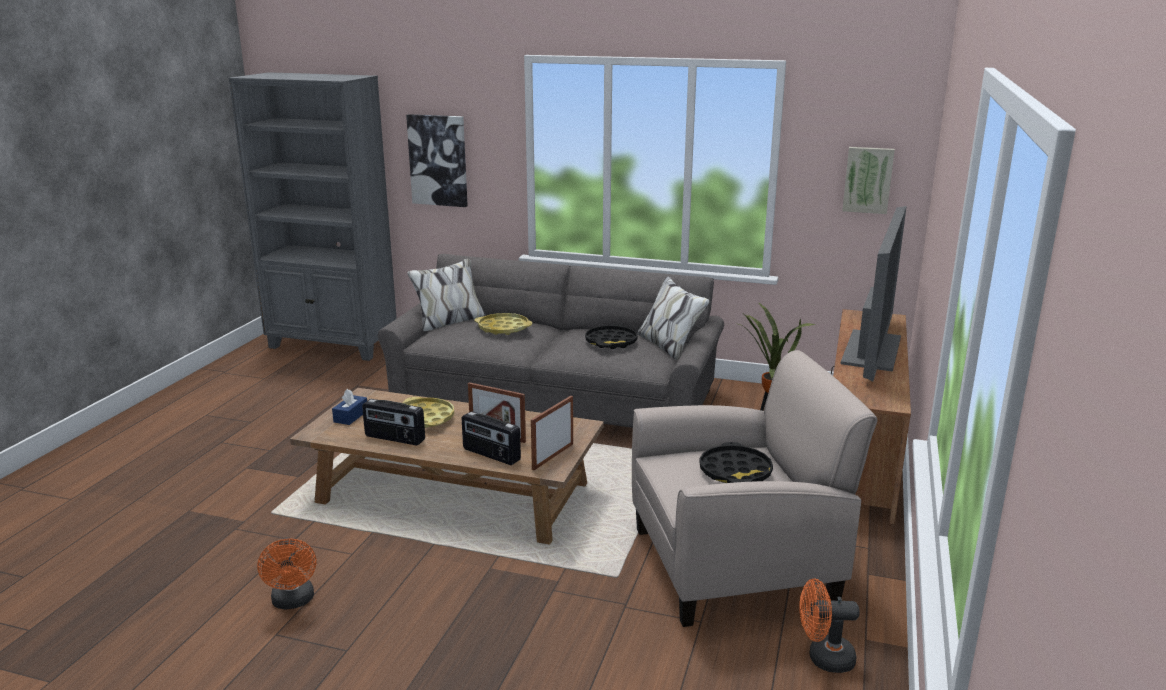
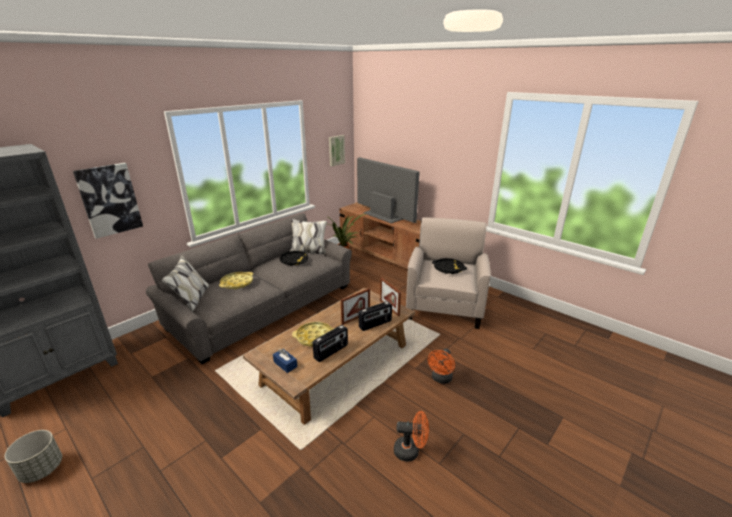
camera: 65 degrees left, 5 degrees up
orange fan [800,579,859,673] -> orange fan moved to [428,348,455,384]
none -> grey planter [5,430,62,483]

